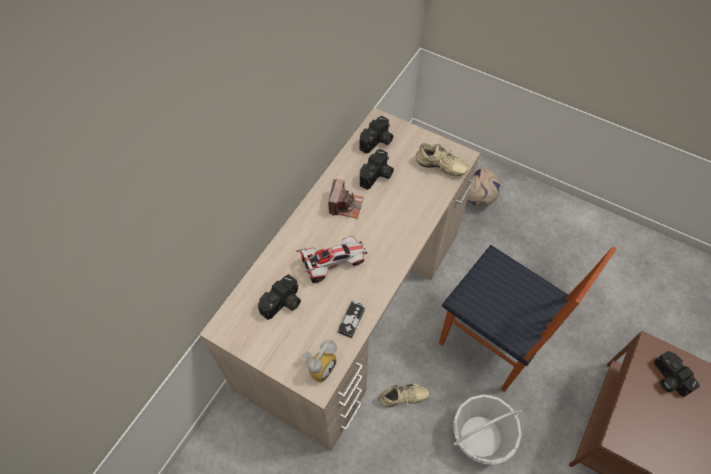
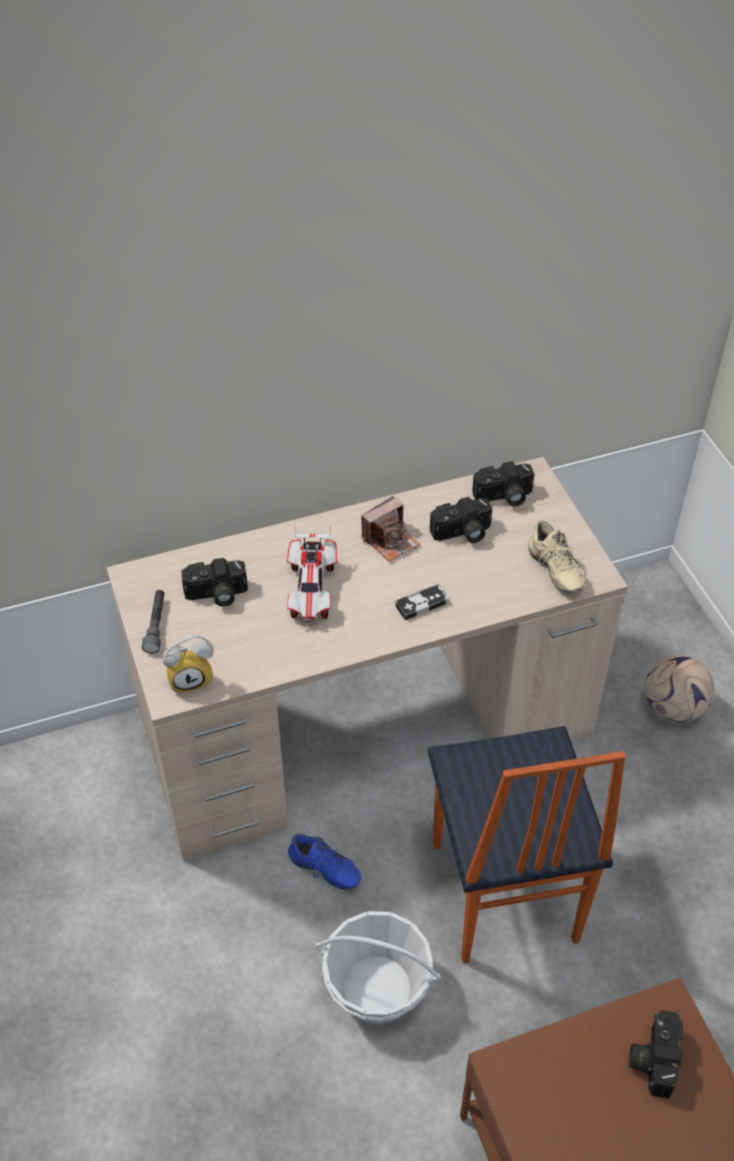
camera: 40 degrees right, 10 degrees down
toy car [295,236,367,283] -> toy car turned 75 degrees clockwise [287,525,338,622]
game controller [338,300,366,338] -> game controller moved to [395,584,449,620]
beige shoe [378,384,429,408] -> blue shoe [288,833,361,889]
none -> grey flashlight [142,590,165,654]

